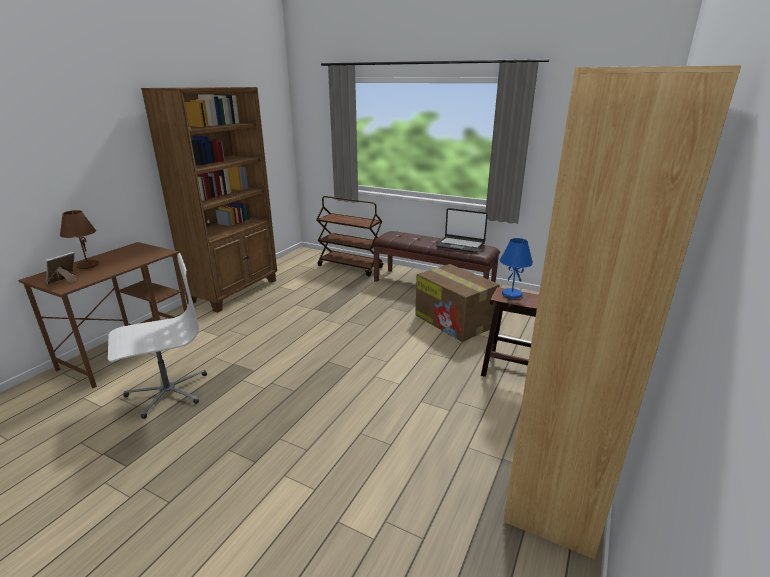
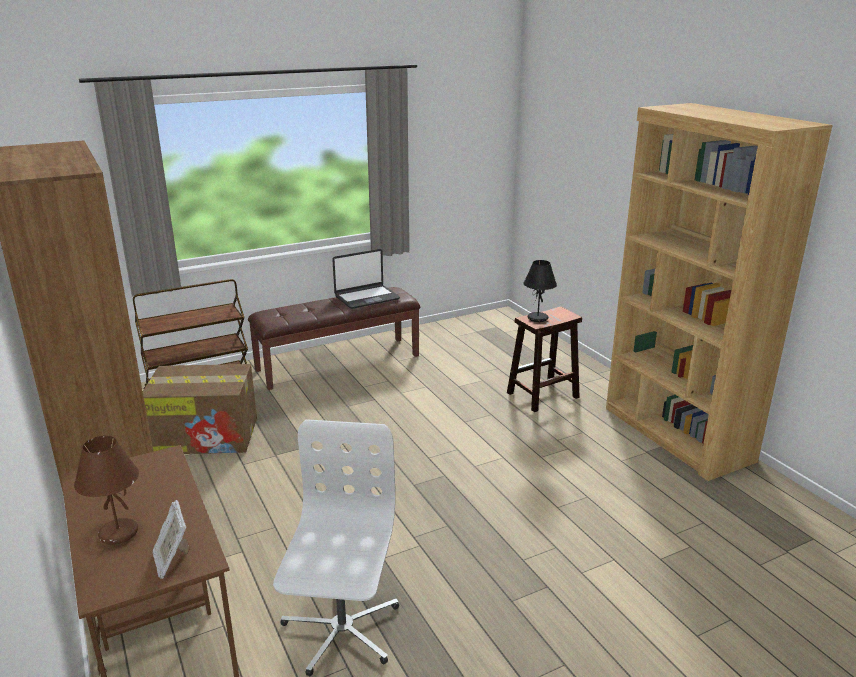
camera: 55 degrees left, 0 degrees up
cardboard box [415,264,500,342] -> cardboard box moved to [143,364,257,454]
blue table lamp [500,238,533,299] -> black table lamp [524,260,557,322]

